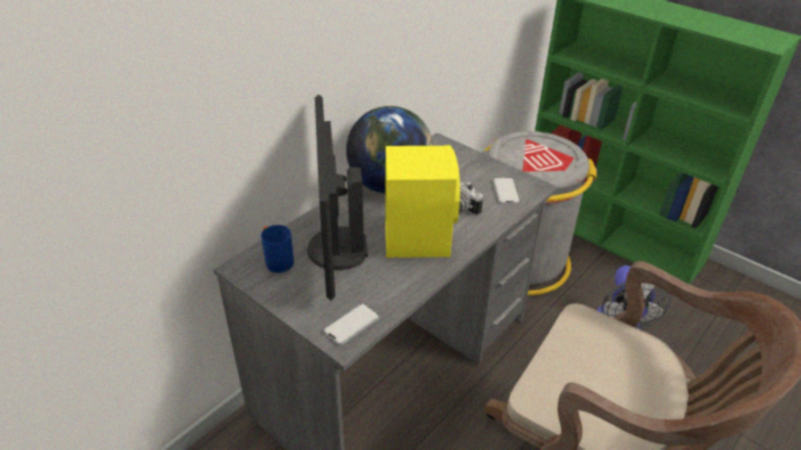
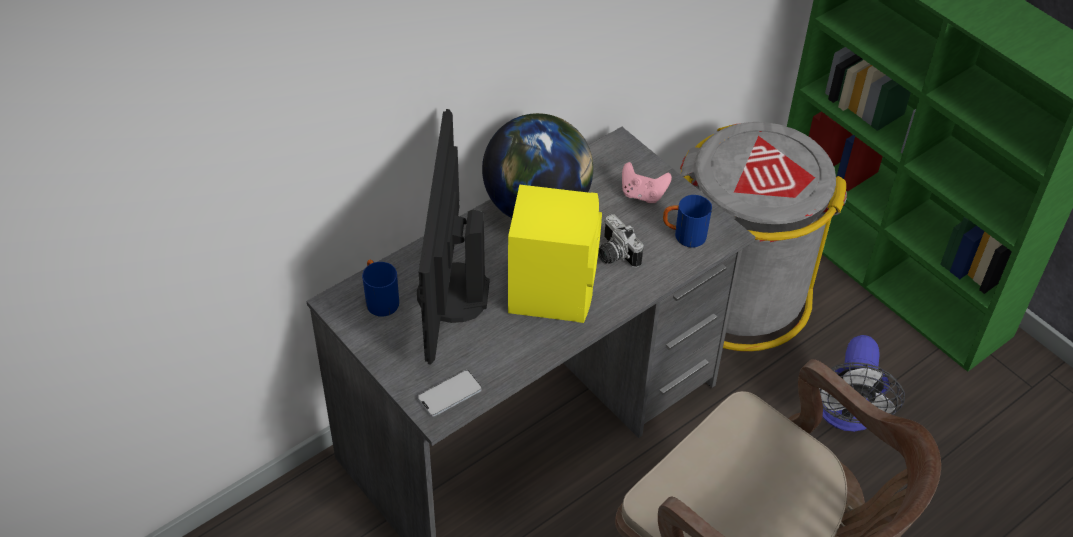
camera: 10 degrees right, 10 degrees up
phone [493,178,520,204] -> blue mug [663,195,712,247]
none -> pink game controller [622,162,672,203]

